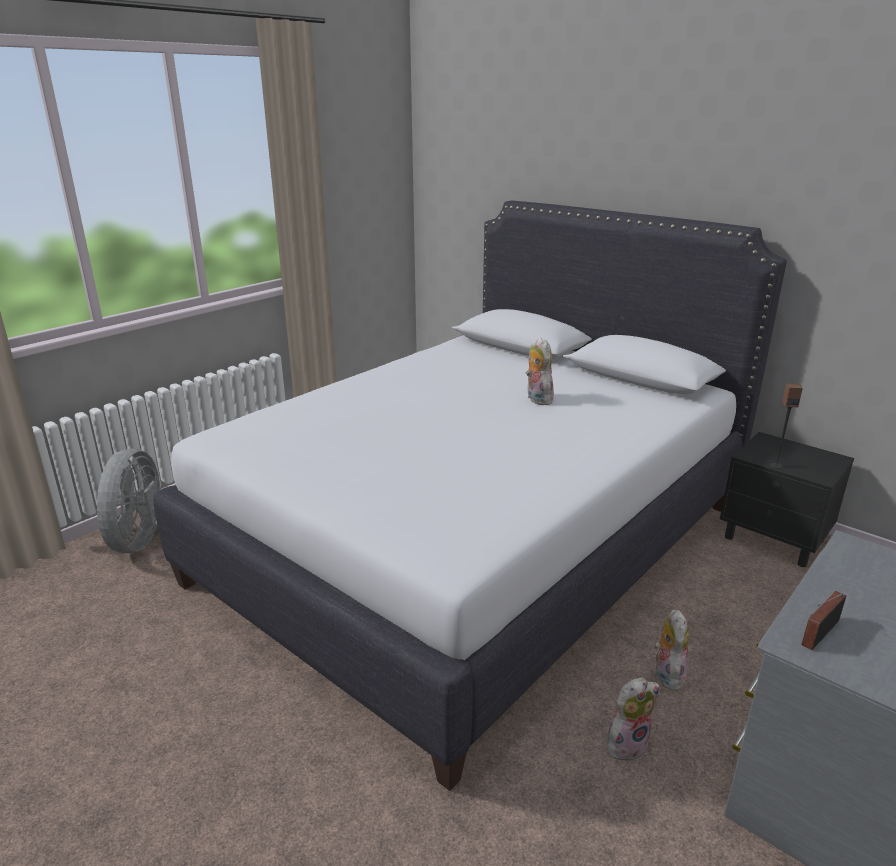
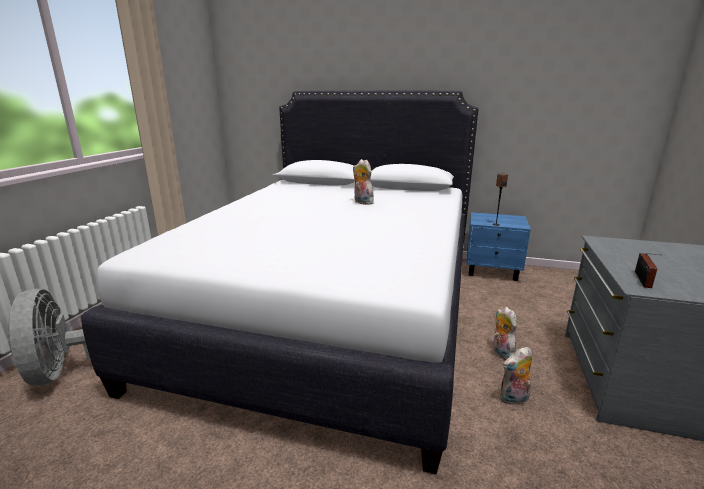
camera: 25 degrees left, 5 degrees down
plush toy [607,678,660,760] -> plush toy turned 150 degrees counterclockwise [500,347,532,405]
black nightstand [720,432,854,567] -> blue nightstand [466,212,531,281]

